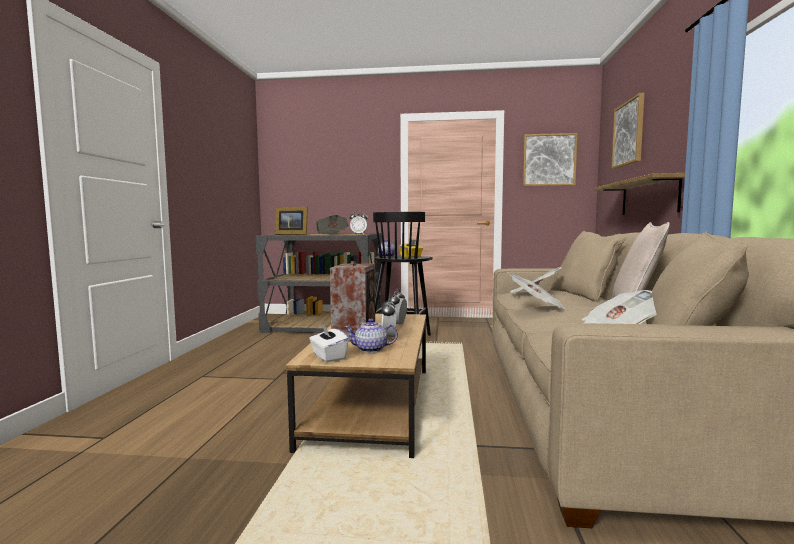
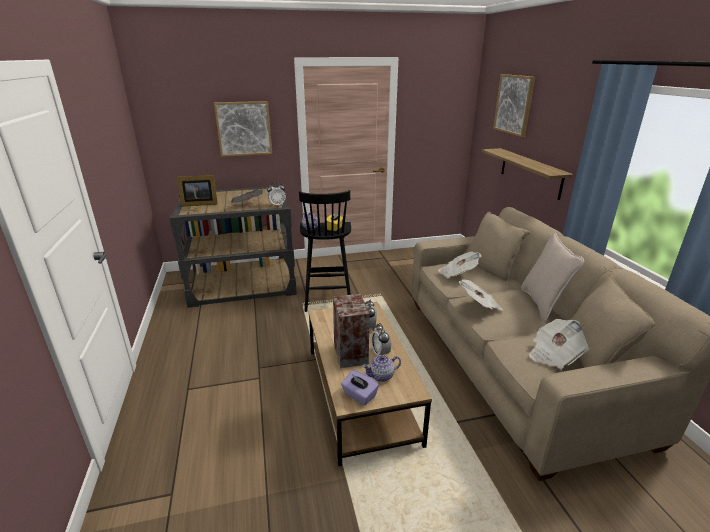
camera: 20 degrees left, 20 degrees up
white tissue box [309,323,349,362] -> purple tissue box [341,370,379,405]
picture [523,133,577,186] -> picture moved to [214,101,272,157]

